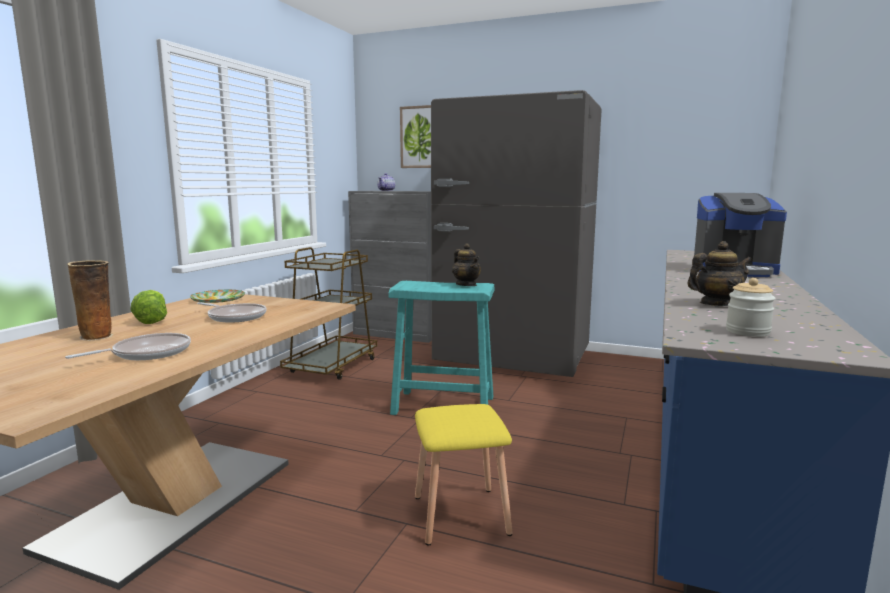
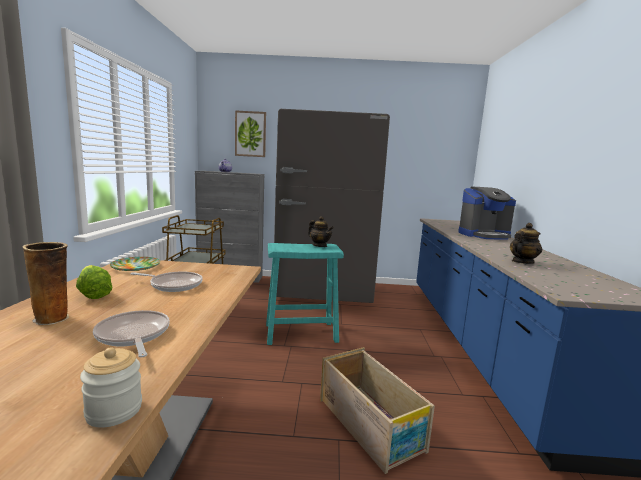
camera: 20 degrees left, 0 degrees up
frying pan [65,333,191,360] -> frying pan turned 60 degrees counterclockwise [93,310,170,357]
yellow stool [415,404,513,546] -> crate [320,347,435,474]
jar [726,278,776,337] -> jar moved to [80,347,142,428]

